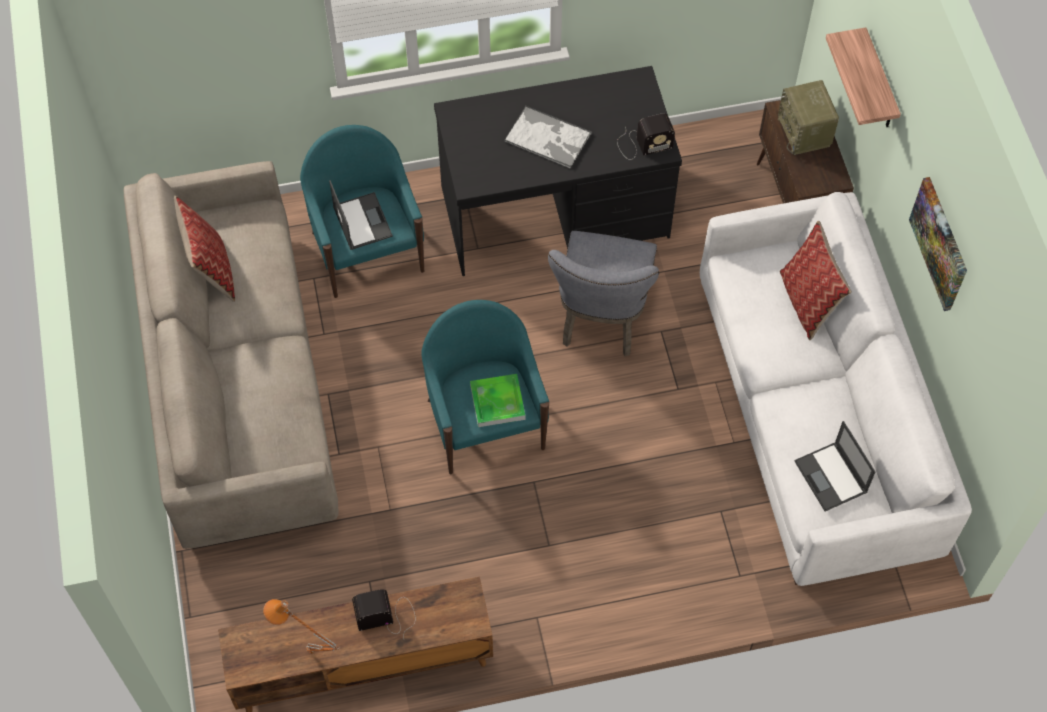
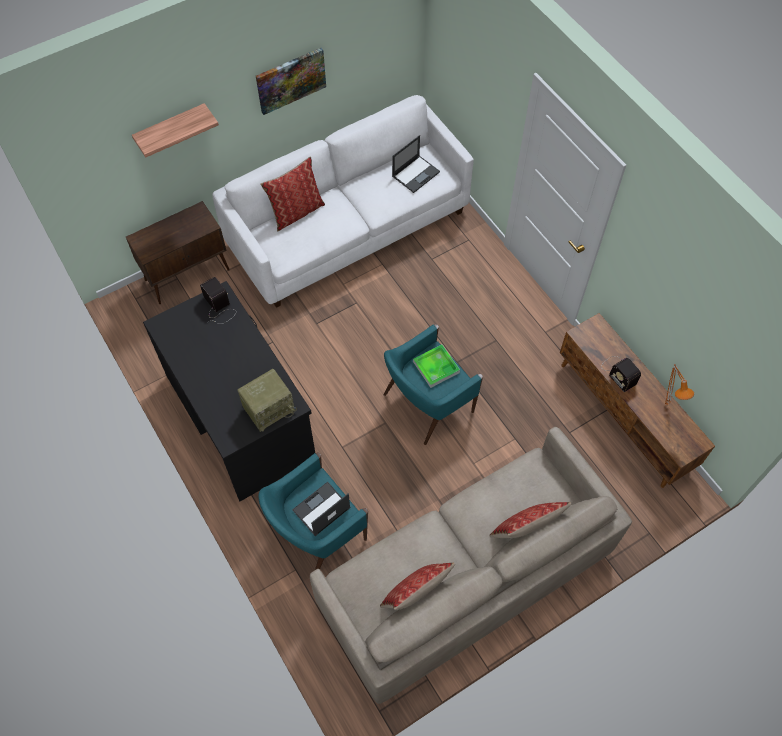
camera: 110 degrees left, 0 degrees up
tray [504,106,592,169] -> none
grey chair [548,231,659,356] -> none
radio [778,80,839,155] -> radio moved to [238,369,297,432]
none -> pillow [490,502,571,538]

